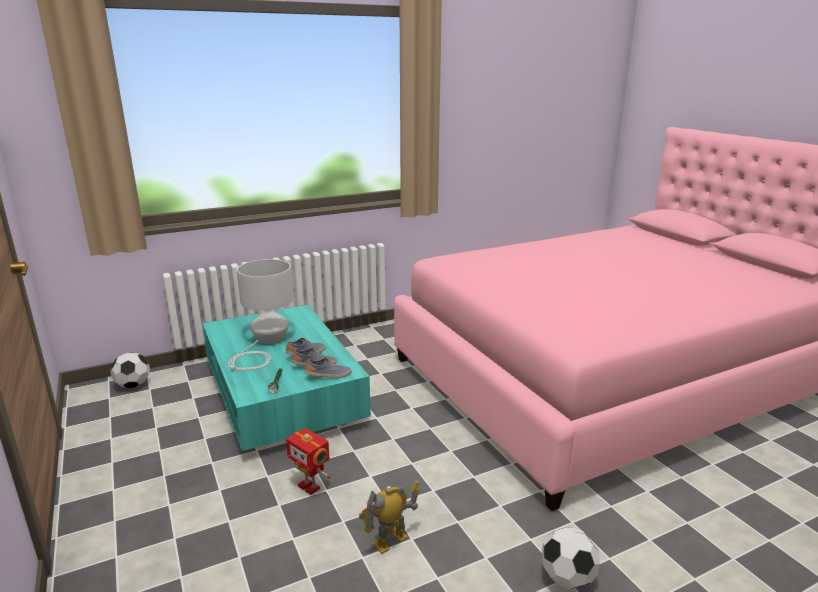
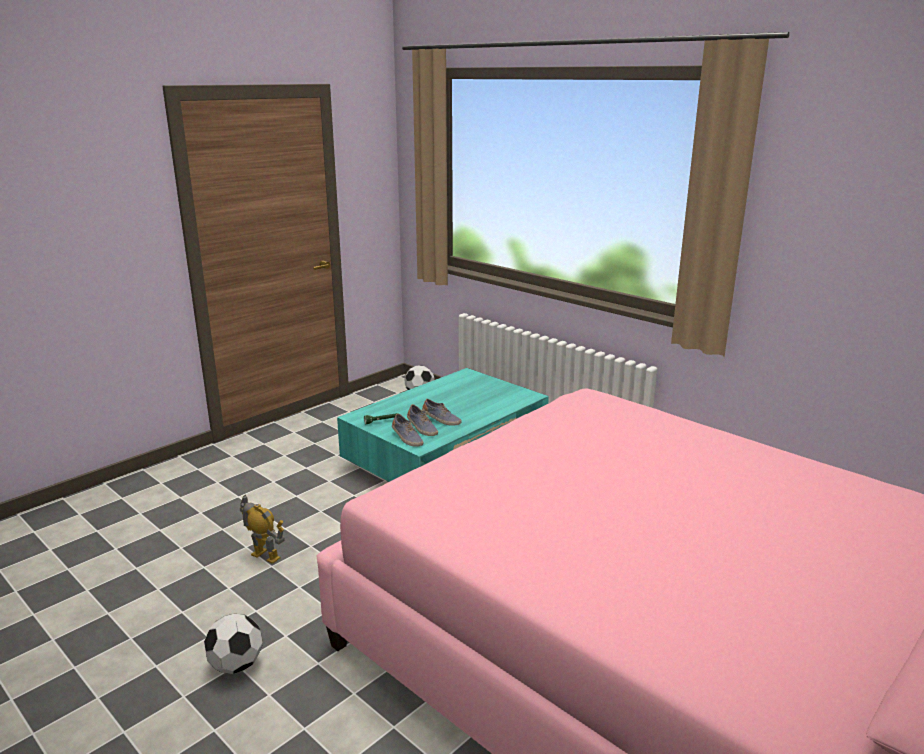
camera: 70 degrees right, 0 degrees up
grey table lamp [228,259,293,370] -> none
toy robot [286,428,331,495] -> none

